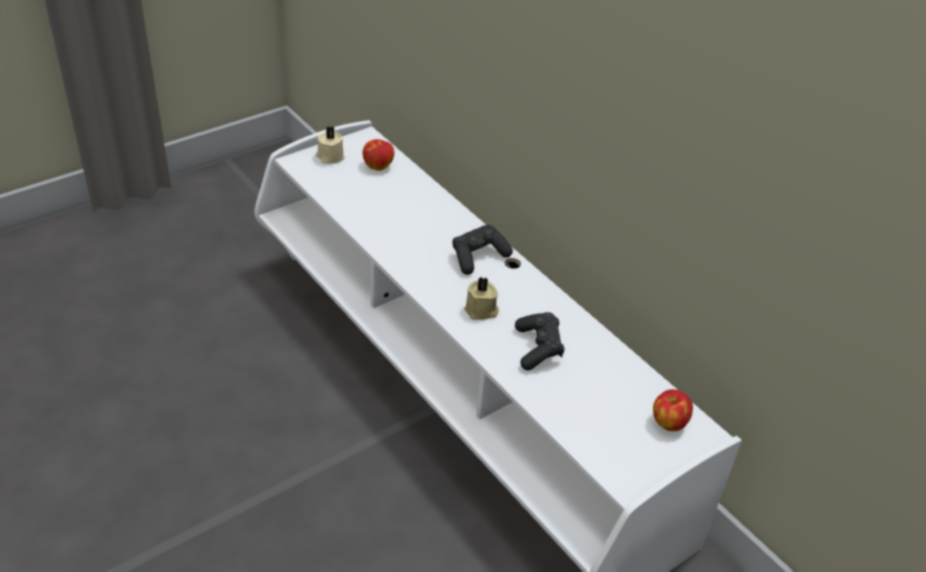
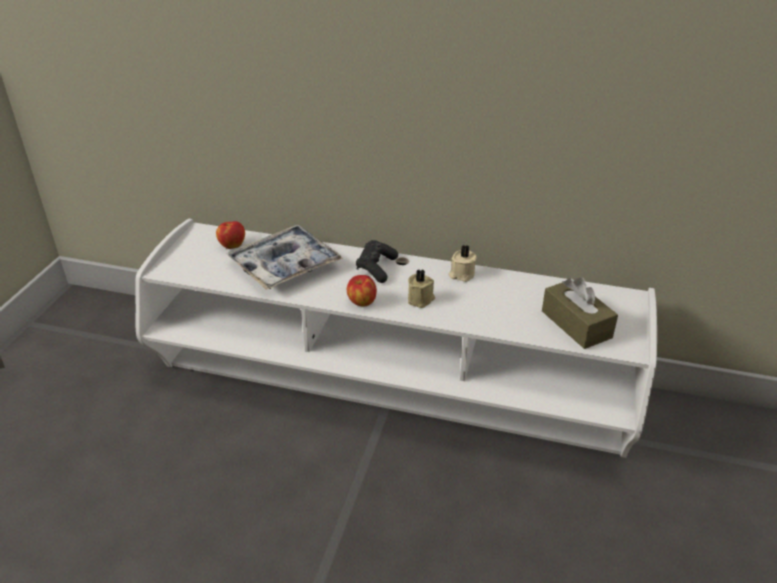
camera: 35 degrees left, 5 degrees down
beige candle [316,126,344,164] -> beige candle moved to [449,245,477,282]
black game controller [515,312,564,370] -> none
apple [653,389,693,431] -> apple moved to [347,275,377,307]
none -> tray [227,225,343,290]
none -> brown tissue box [542,277,618,349]

